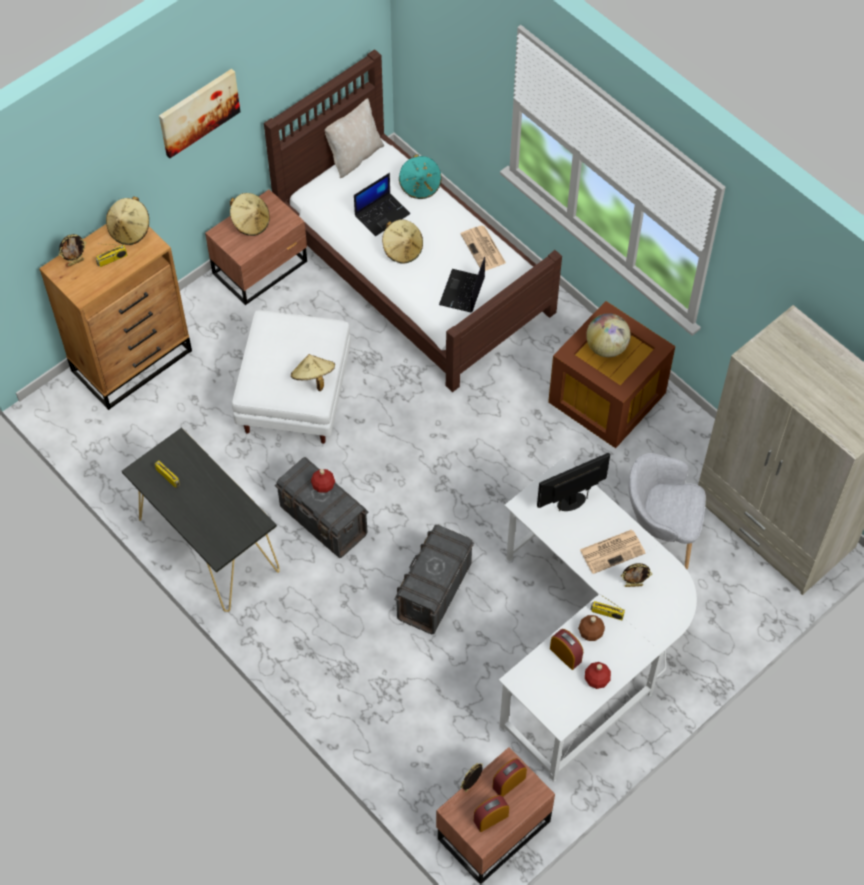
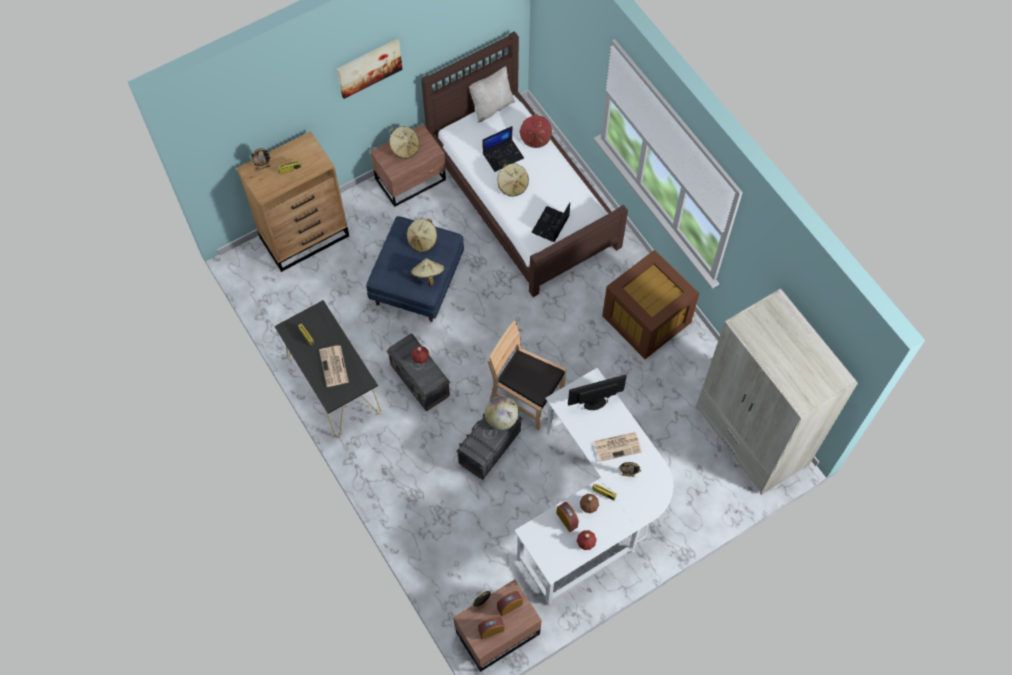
camera: 10 degrees right, 5 degrees up
beige hat [106,197,149,245] -> beige hat moved to [407,219,437,253]
white ottoman [232,310,351,444] -> blue ottoman [366,216,464,322]
turquoise hat [399,154,442,199] -> red hat [520,114,552,148]
newspaper [460,226,506,271] -> newspaper moved to [319,345,349,387]
globe [586,313,631,357] -> globe moved to [485,396,519,430]
grey armchair [629,453,706,569] -> none
none -> brown chair [488,320,566,431]

